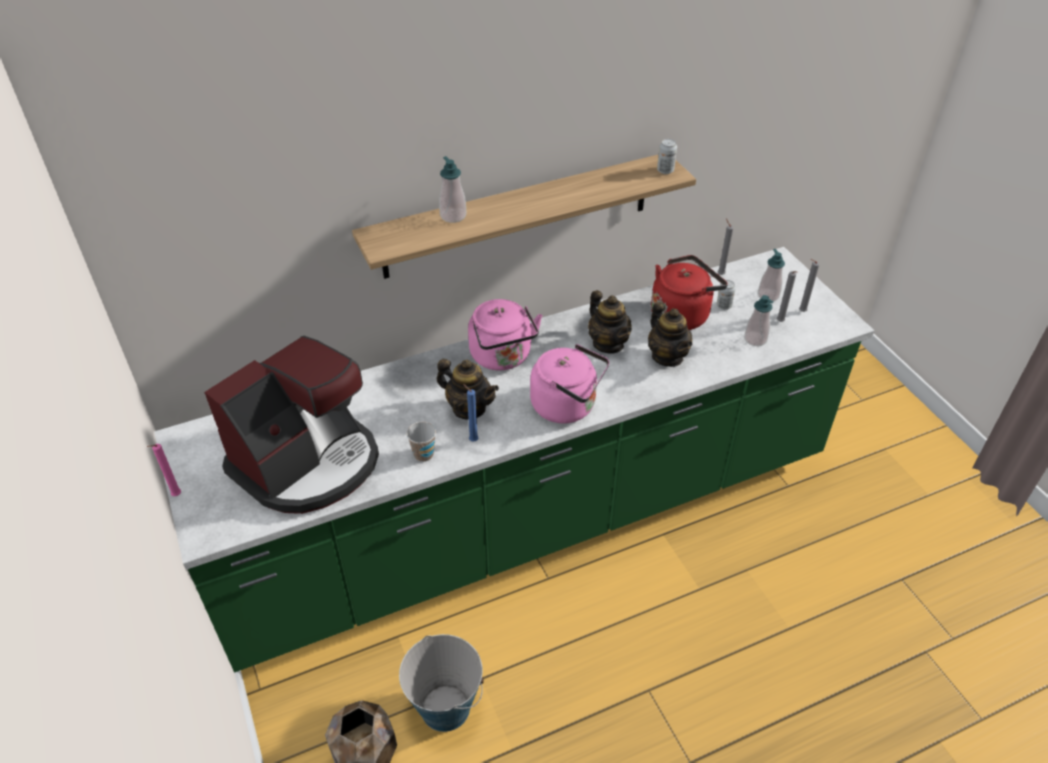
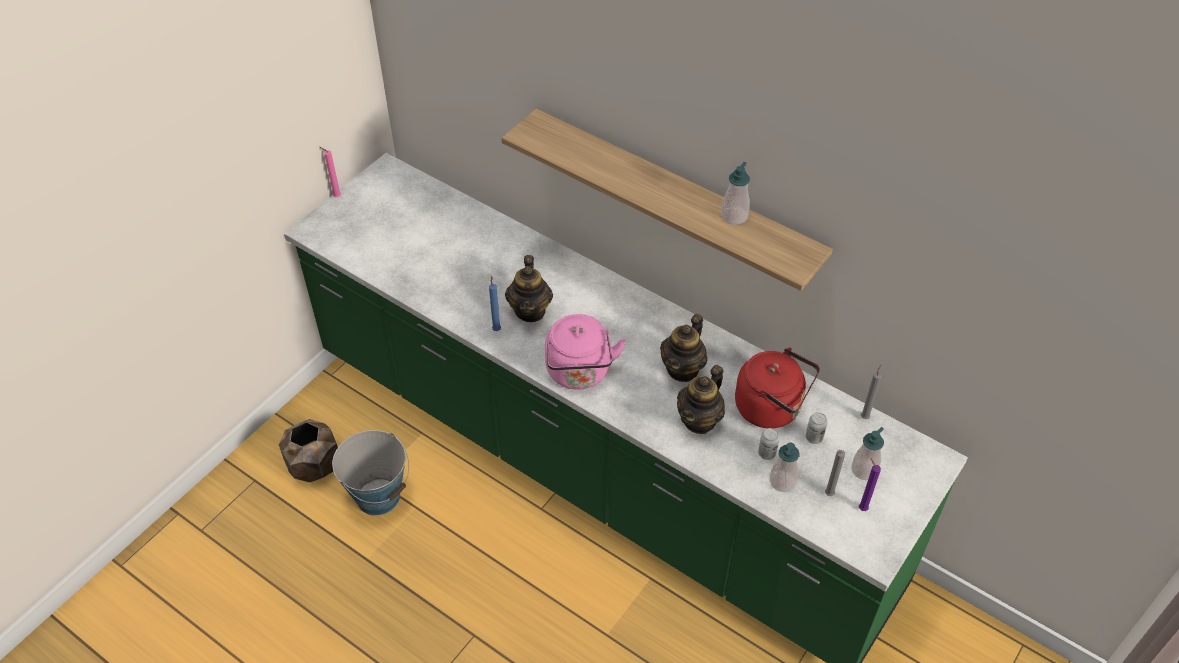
camera: 60 degrees right, 5 degrees up
coffee machine [204,336,379,514] -> none
cup [406,422,436,462] -> none
soap dispenser [439,156,466,223] -> soap dispenser moved to [721,162,750,225]
pink kettle [468,299,542,371] -> none
can [657,139,677,174] -> can moved to [758,428,780,460]
grey candle [799,259,819,312] -> purple candle [859,459,881,511]

